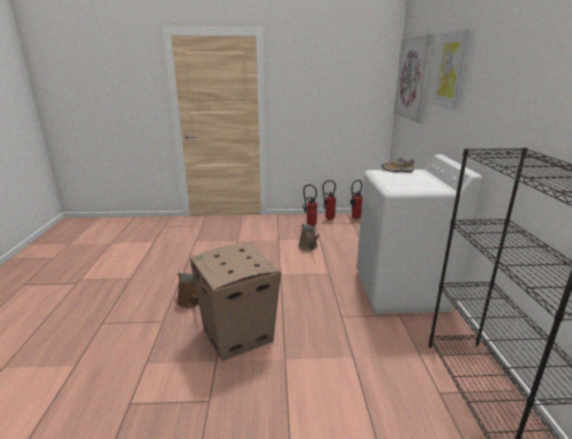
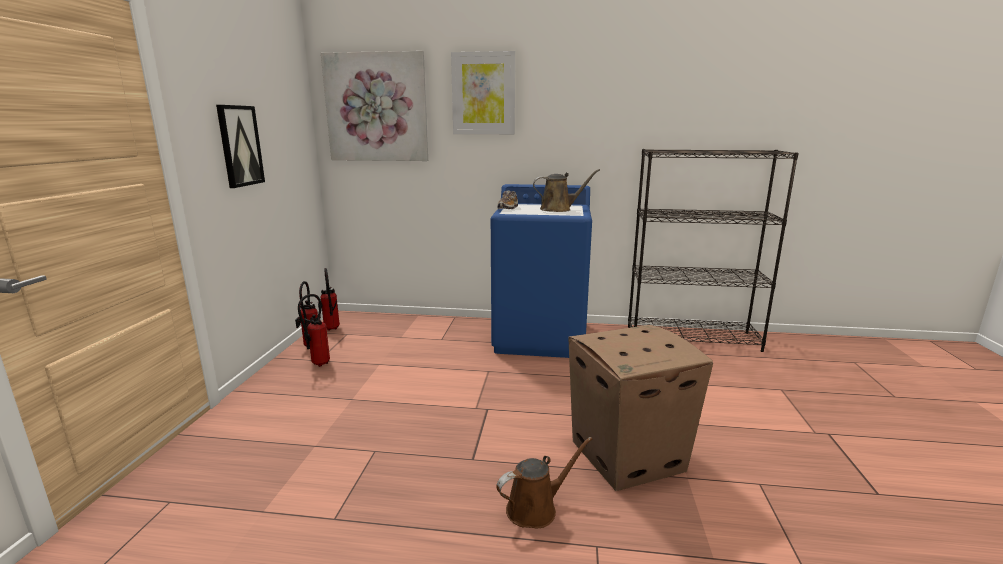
camera: 80 degrees left, 5 degrees down
brown watering can [298,223,320,251] -> brown watering can moved to [533,169,600,212]
white washing machine [357,155,482,314] -> blue washing machine [491,184,592,358]
none -> picture [216,105,265,188]

